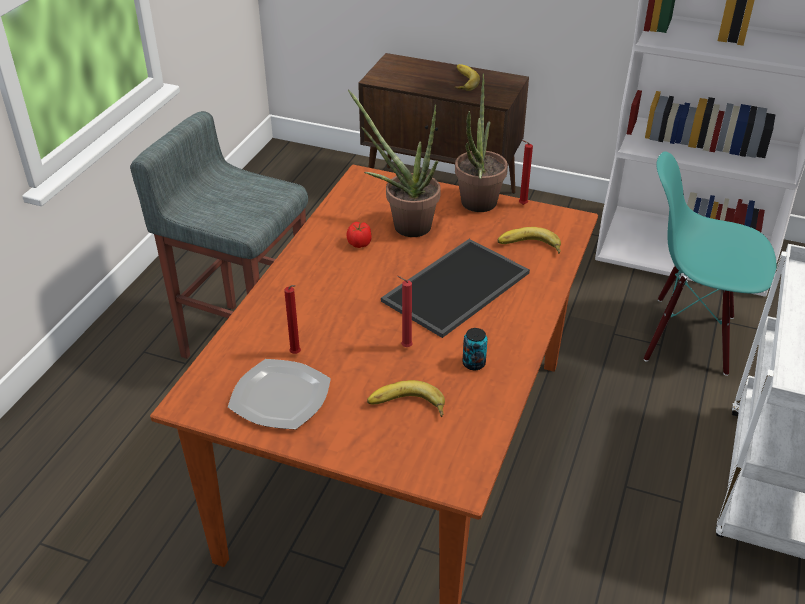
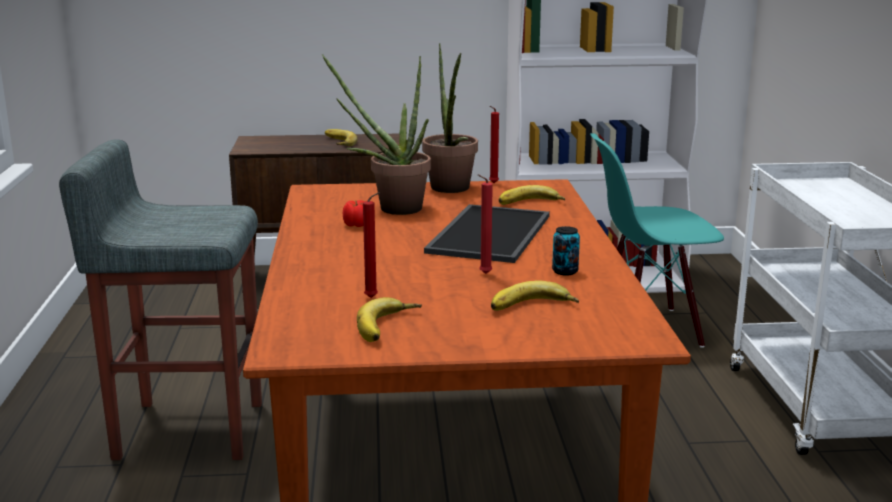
camera: 25 degrees left, 20 degrees down
plate [228,359,331,430] -> banana [357,297,422,342]

